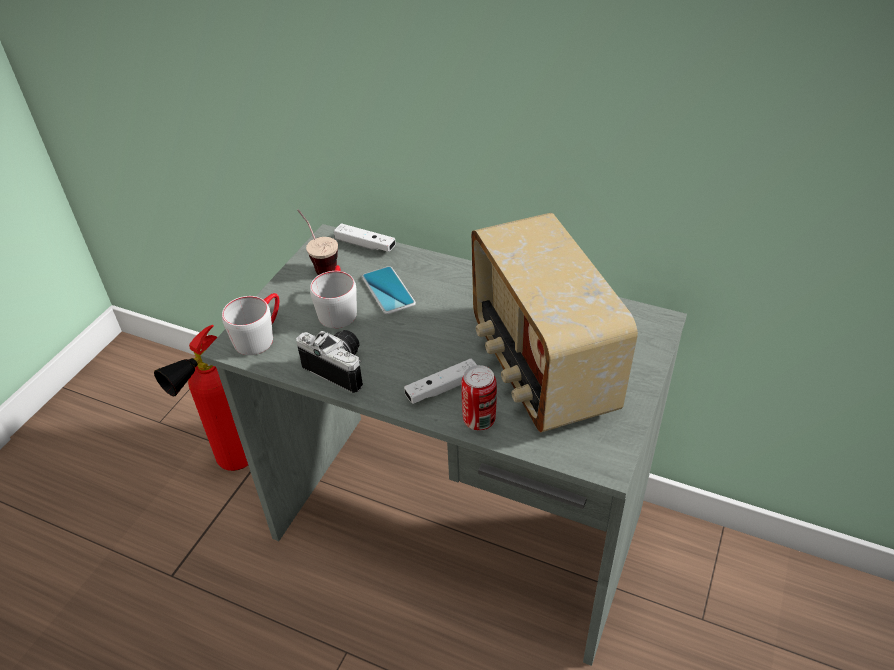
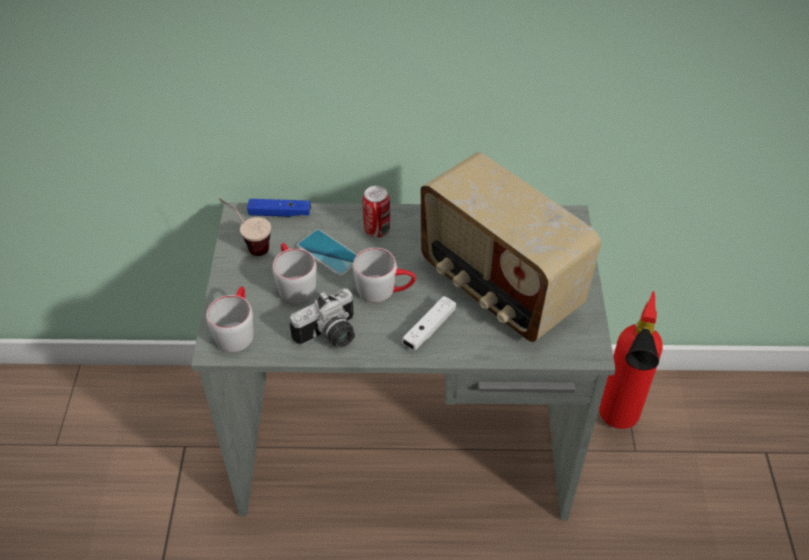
camera: 25 degrees left, 5 degrees up
fire extinguisher [154,325,248,471] -> fire extinguisher moved to [599,291,663,429]
camera [296,330,363,393] -> camera turned 135 degrees clockwise [290,288,355,348]
white game controller [334,223,396,252] -> blue game controller [247,199,311,217]
can [461,365,497,430] -> can moved to [363,186,390,238]
none -> grey mug [353,248,416,303]

